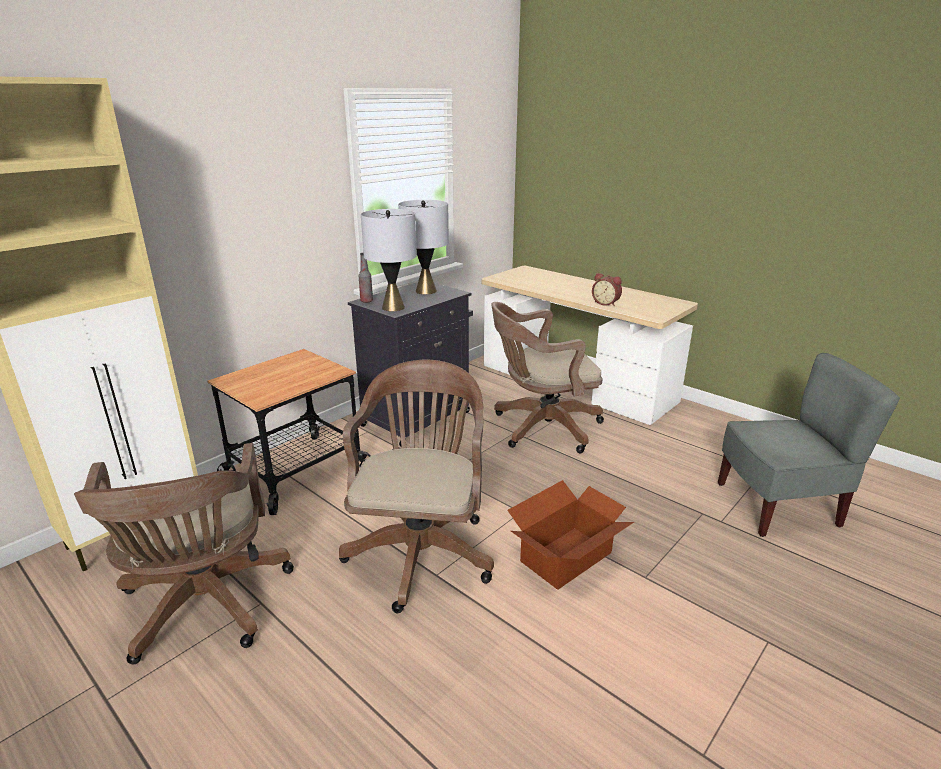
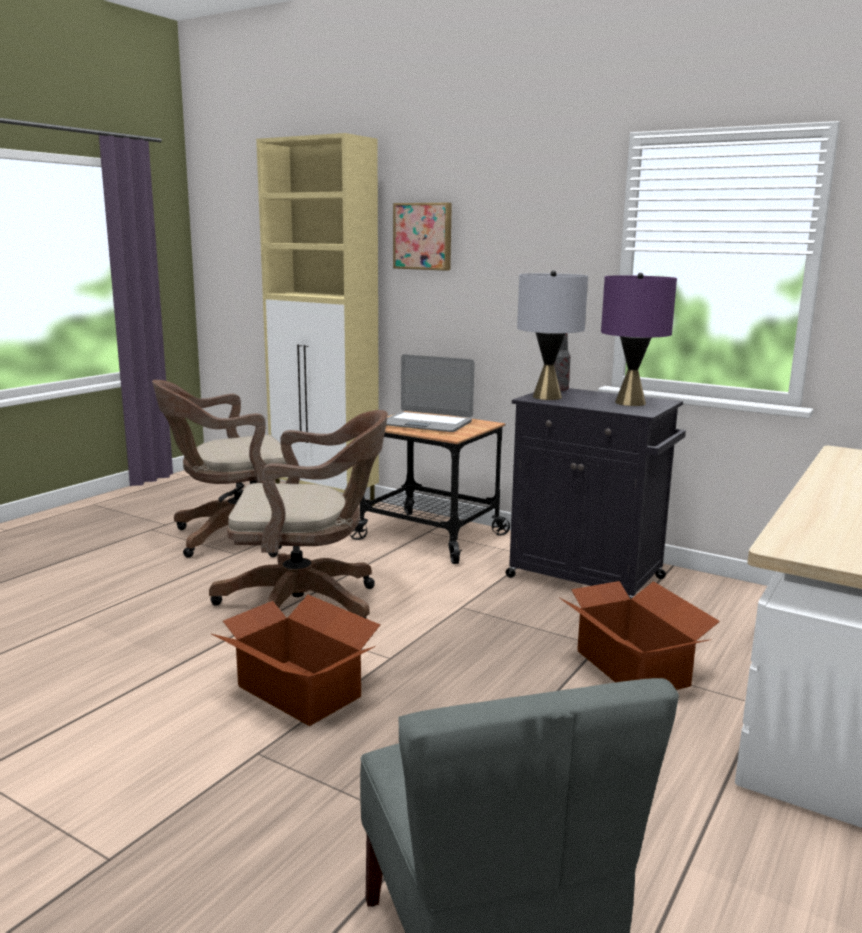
camera: 80 degrees right, 10 degrees down
grey table lamp [398,200,449,294] -> purple table lamp [601,273,677,406]
brown office chair [491,302,604,453] -> cardboard box [559,581,720,690]
alarm clock [592,273,622,306] -> none
none -> laptop [386,354,475,432]
none -> picture [393,203,452,271]

